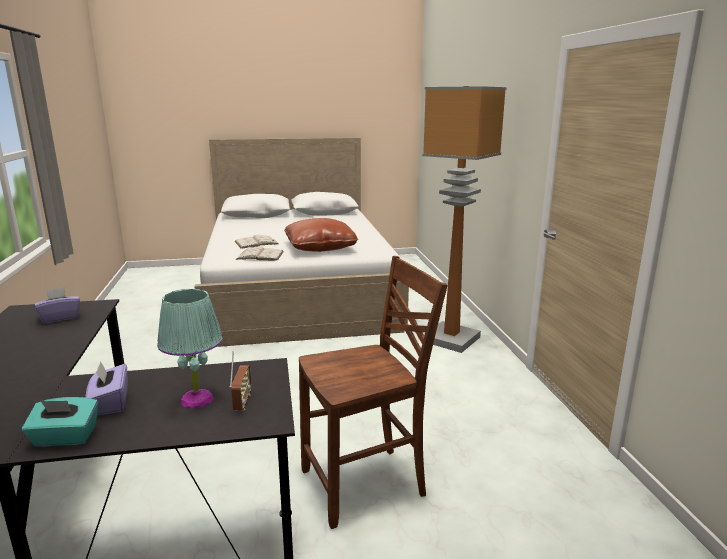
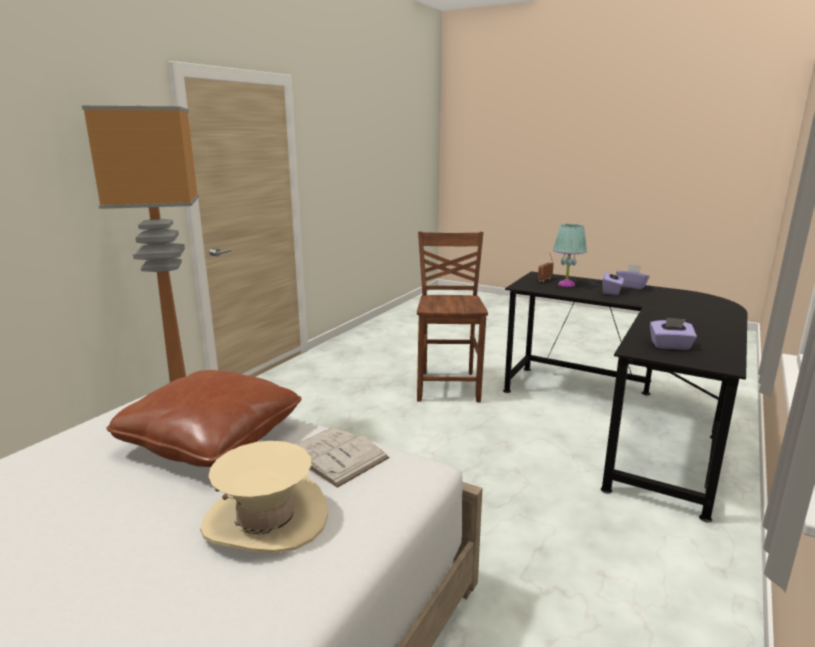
camera: 140 degrees left, 0 degrees up
turquoise tissue box [22,397,98,447] -> purple tissue box [616,264,650,289]
white book [234,235,279,249] -> beige hat [200,441,328,553]
brown chair [299,256,447,529] -> brown chair turned 75 degrees clockwise [417,231,488,402]

